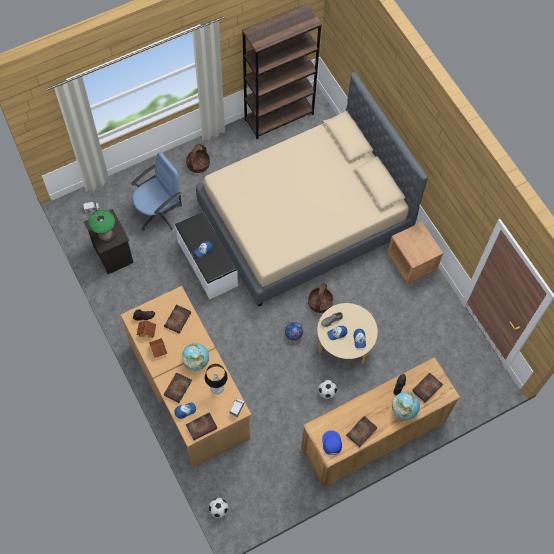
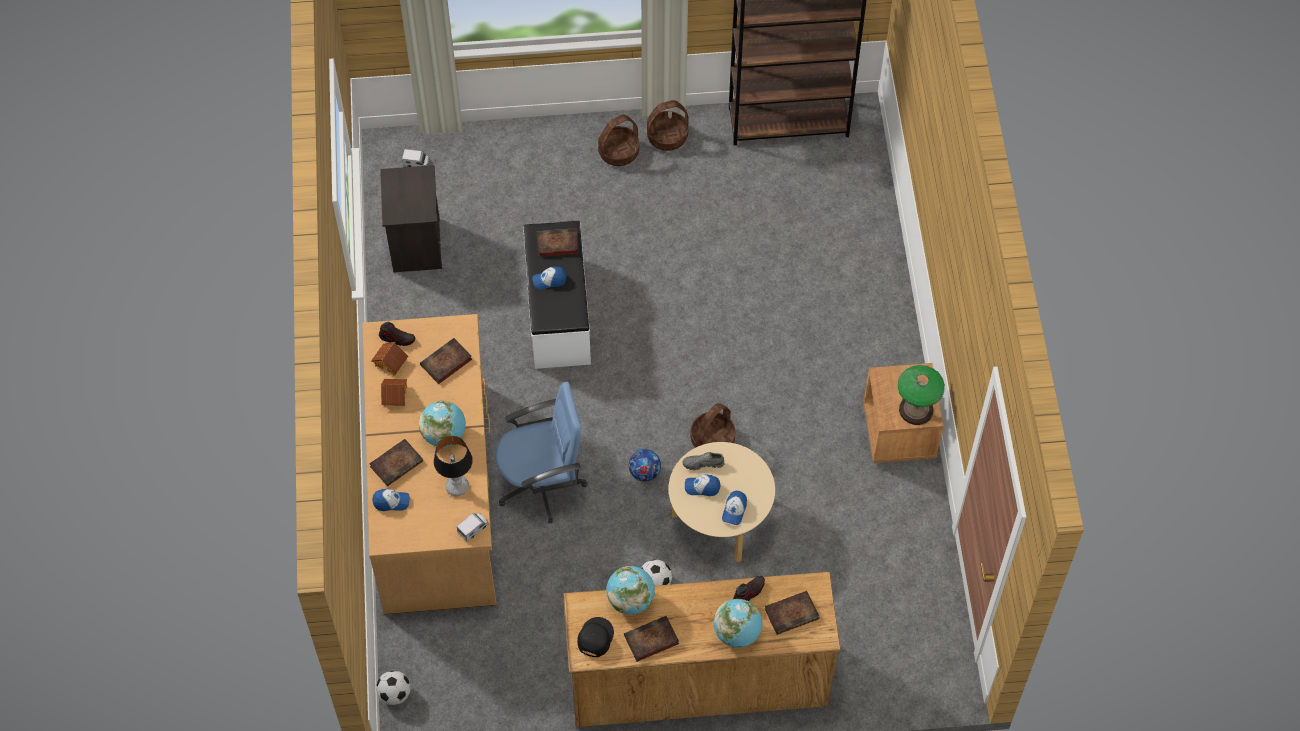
camera: 25 degrees right, 5 degrees down
table lamp [88,210,115,243] -> table lamp moved to [898,365,945,425]
blue office chair [131,152,182,231] -> blue office chair moved to [495,382,588,523]
book [186,412,218,440] -> book moved to [536,228,579,257]
beige bed [196,72,428,307] -> none
blue cap [322,430,342,455] -> black cap [577,617,614,657]
none -> globe [607,566,655,615]
none -> basket [647,100,689,151]

